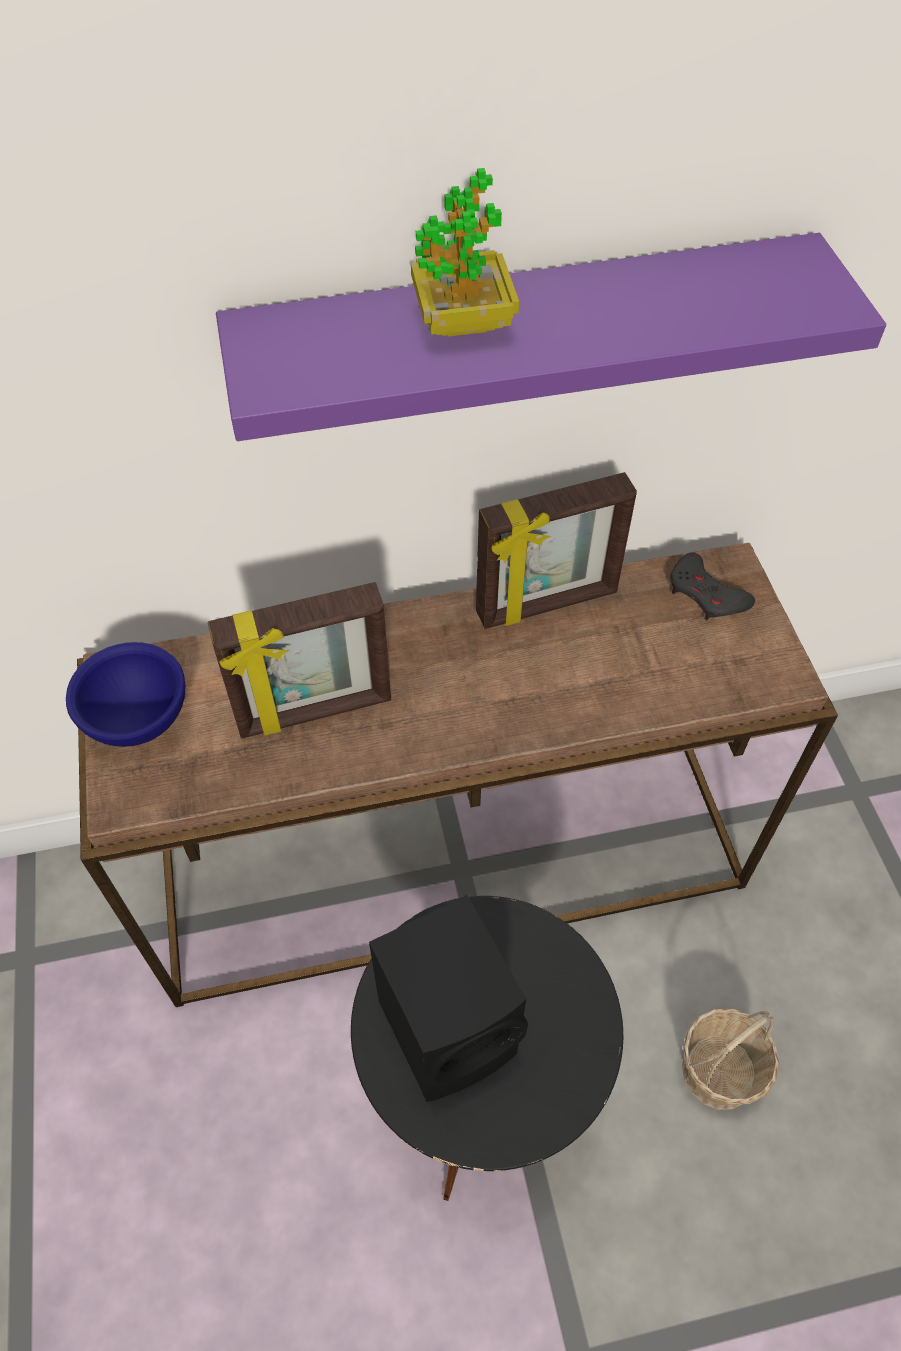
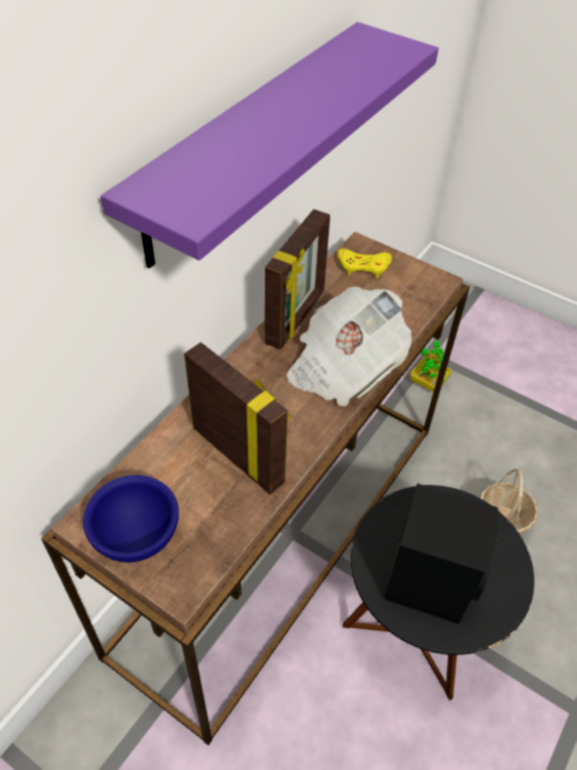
camera: 45 degrees left, 5 degrees down
picture frame [208,582,391,738] -> picture frame turned 75 degrees counterclockwise [184,342,290,495]
potted plant [411,168,519,336] -> potted plant moved to [409,341,452,392]
grey game controller [670,553,755,620] -> yellow game controller [337,249,392,278]
none -> newspaper [287,286,412,407]

